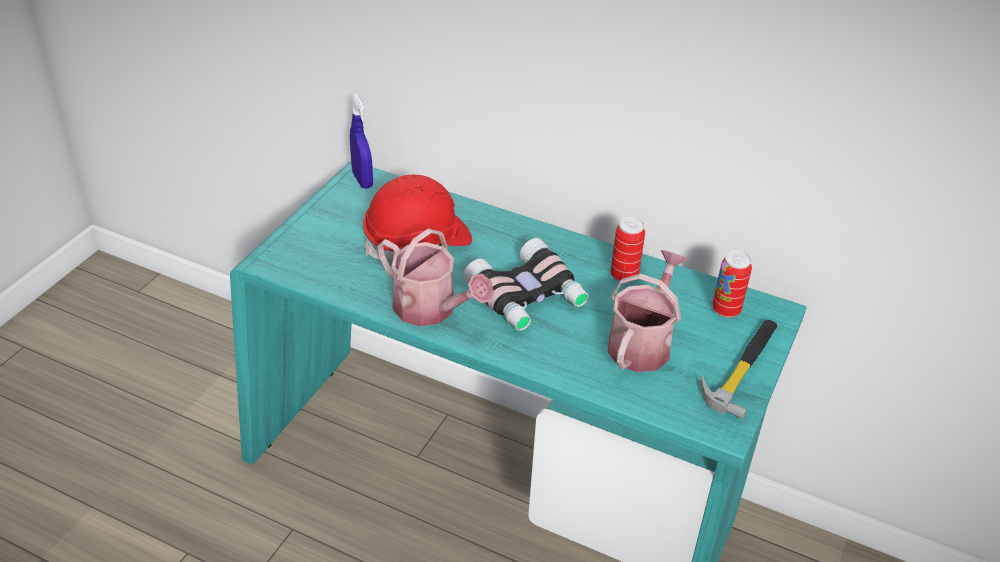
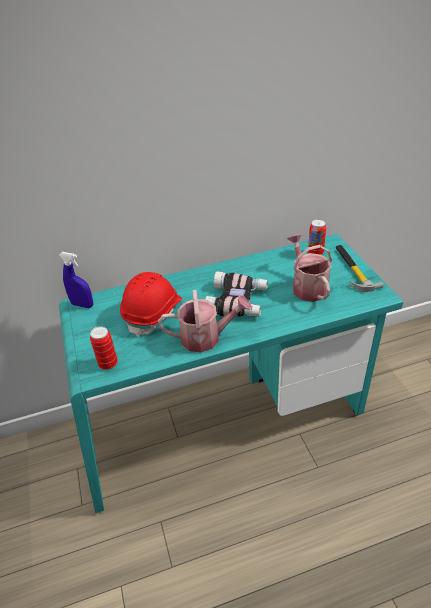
camera: 40 degrees left, 0 degrees up
can [611,217,645,283] -> can moved to [90,326,118,370]

